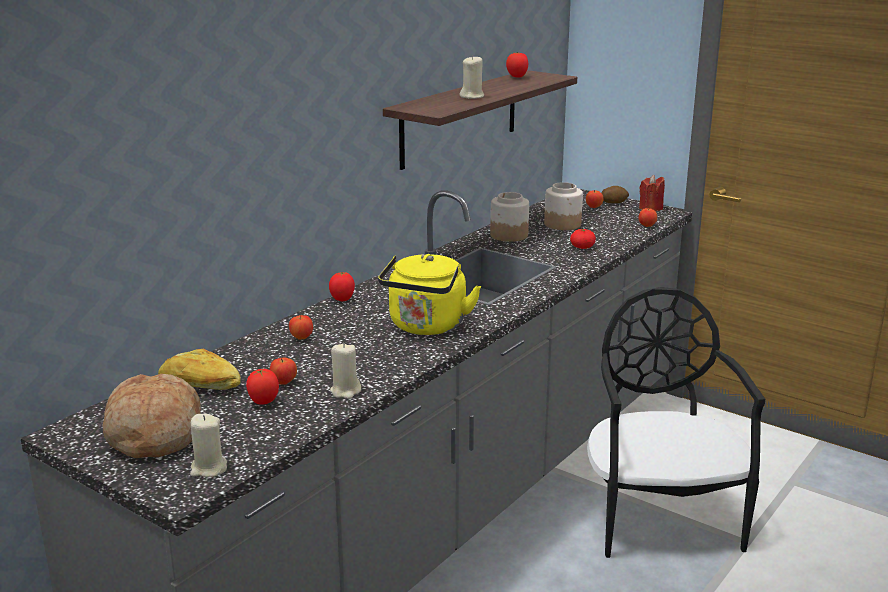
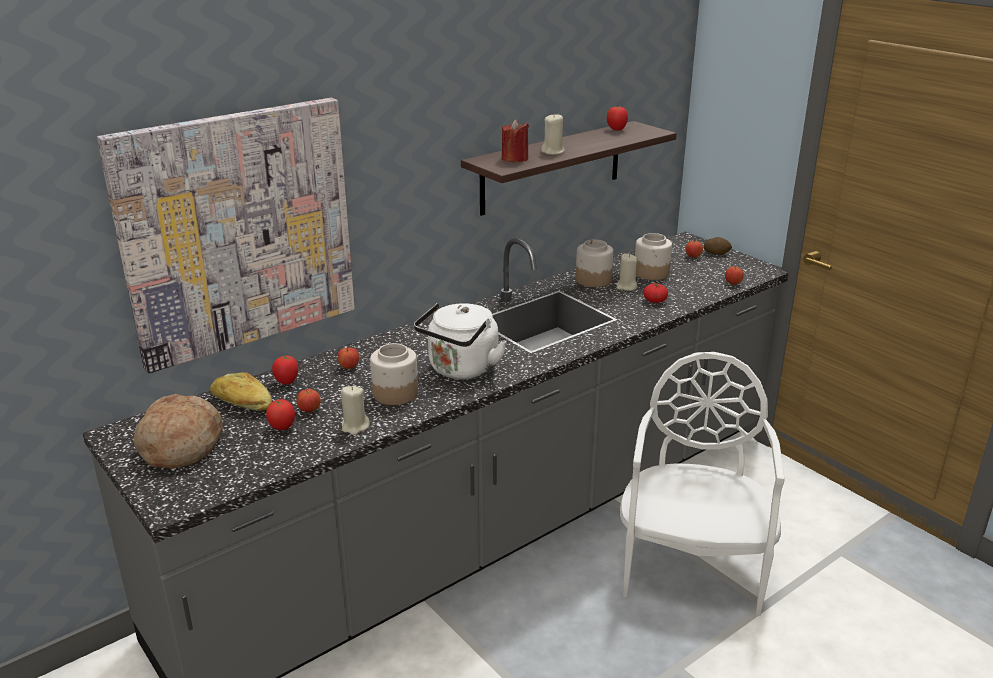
camera: 15 degrees right, 5 degrees up
beige candle [190,414,227,478] -> beige candle moved to [616,253,638,291]
tomato [329,272,355,301] -> tomato moved to [272,356,298,385]
yellow kettle [378,254,481,335] -> white kettle [414,303,507,380]
black chair [587,287,765,558] -> white chair [620,352,785,616]
red candle [639,175,665,211] -> red candle moved to [502,119,529,162]
none -> picture [97,98,355,373]
none -> jar [370,343,418,405]

